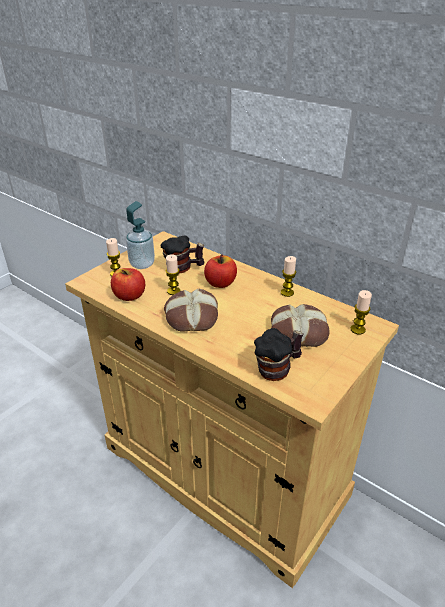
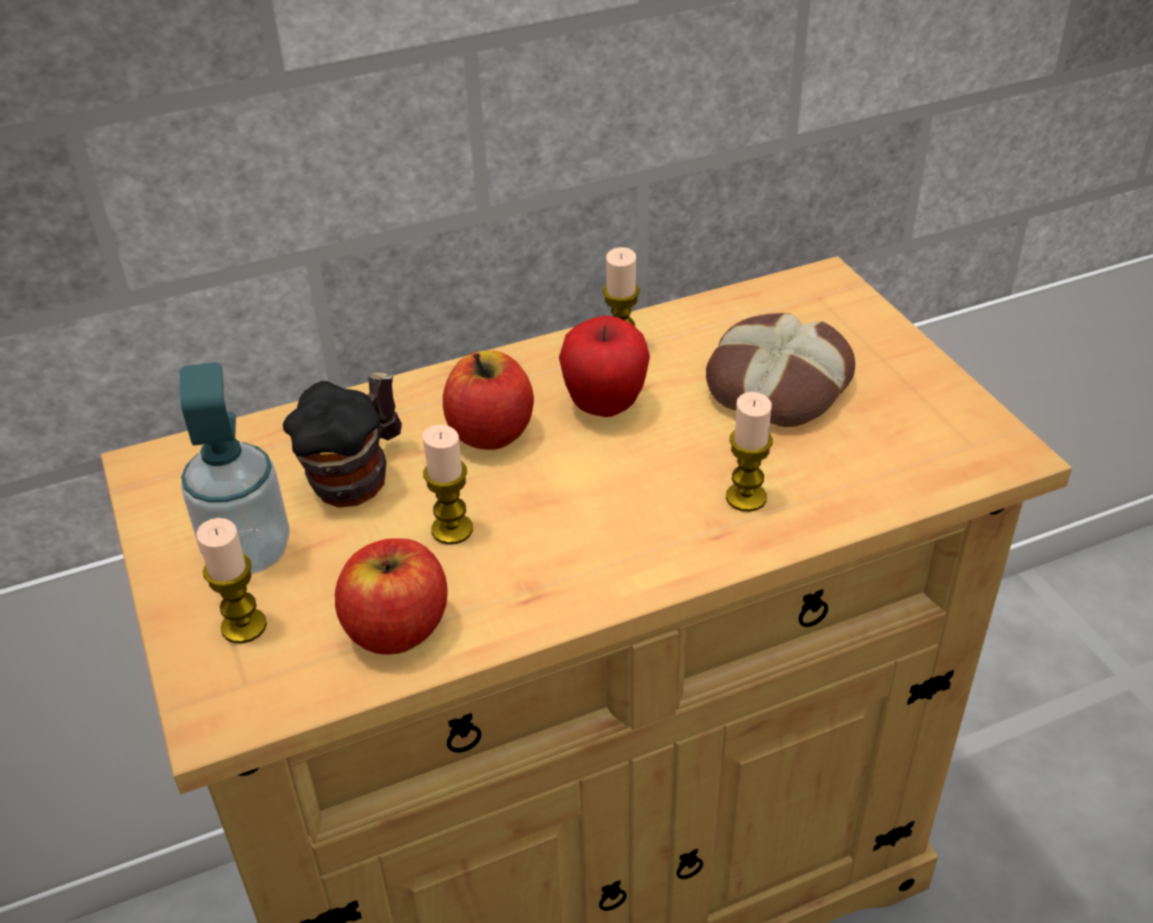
camera: 60 degrees left, 5 degrees up
bread [164,289,218,331] -> none
mug [254,328,303,381] -> none
candle [350,290,372,334] -> candle moved to [726,392,773,512]
none -> apple [559,315,650,417]

